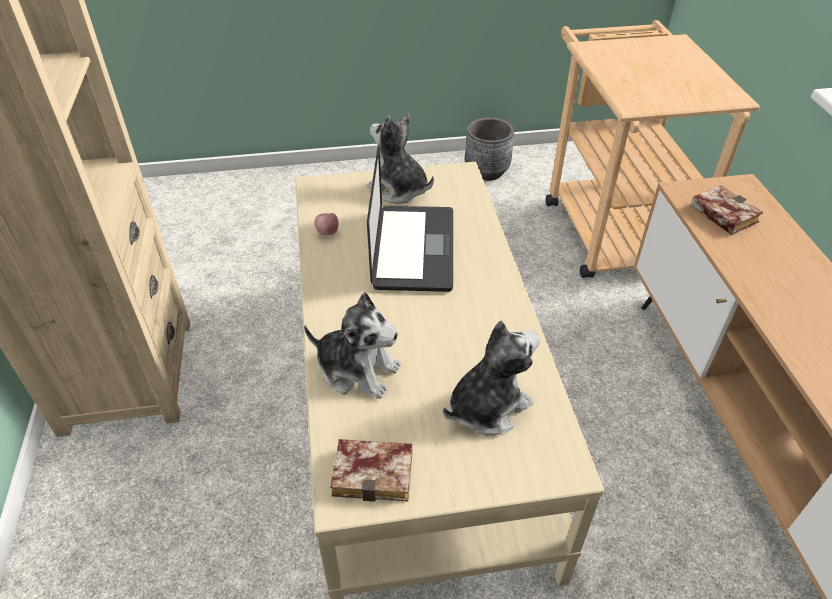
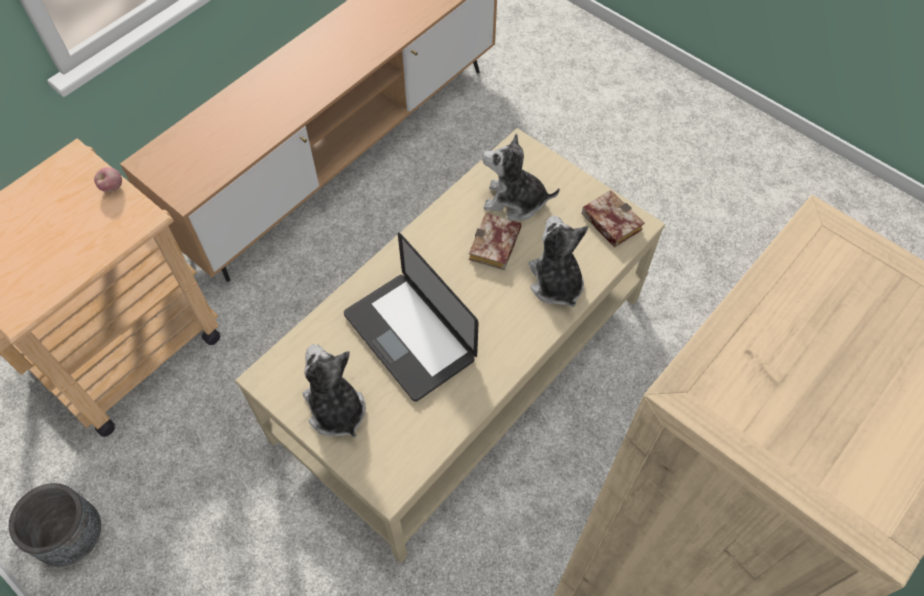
camera: 130 degrees left, 15 degrees up
apple [315,213,339,235] -> apple moved to [94,167,122,192]
plush toy [367,113,434,204] -> plush toy turned 150 degrees clockwise [303,344,366,438]
laptop [367,145,453,292] -> laptop turned 90 degrees counterclockwise [344,233,478,402]
book [690,185,763,235] -> book moved to [469,213,522,270]

